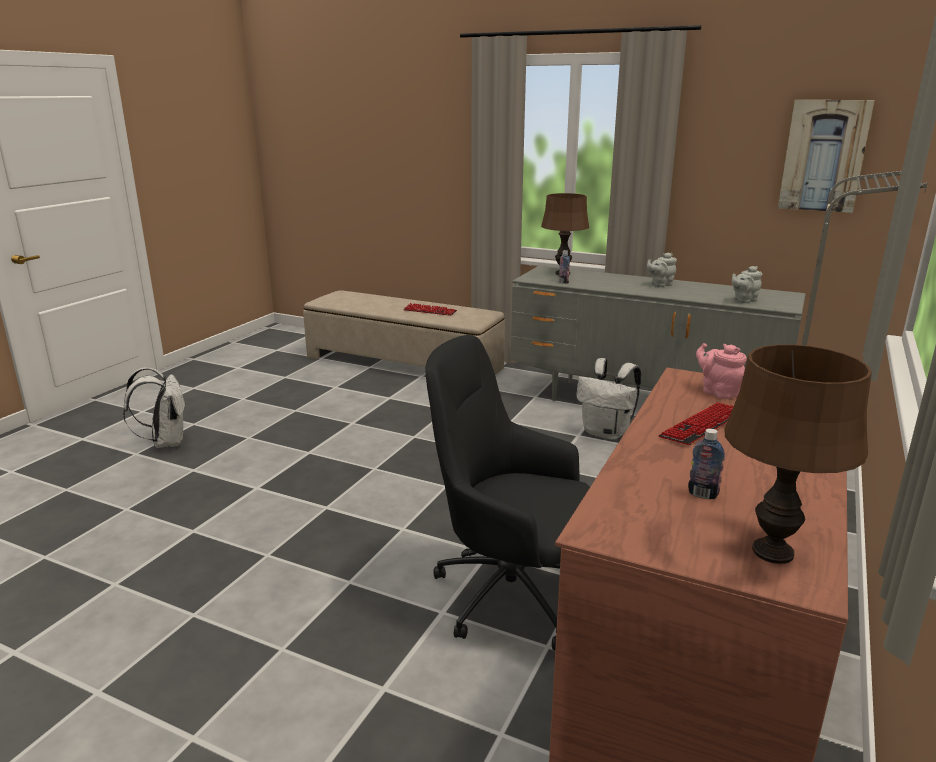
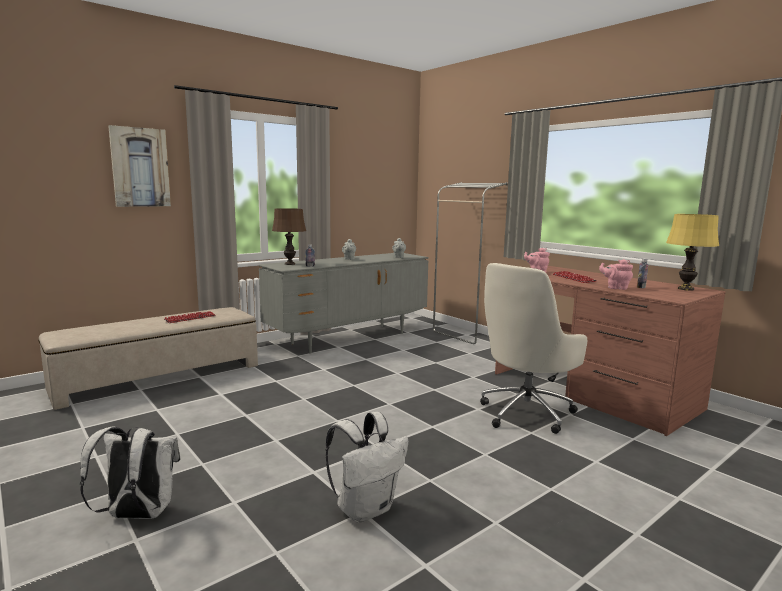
camera: 65 degrees left, 10 degrees down
black office chair [425,335,590,651] -> beige office chair [480,263,587,434]
white backpack [576,358,641,440] -> white backpack moved to [326,412,409,523]
brown table lamp [724,344,872,564] -> yellow table lamp [666,214,719,291]
picture [778,100,875,213] -> picture moved to [108,125,171,207]
none -> pink teapot [599,259,633,290]

